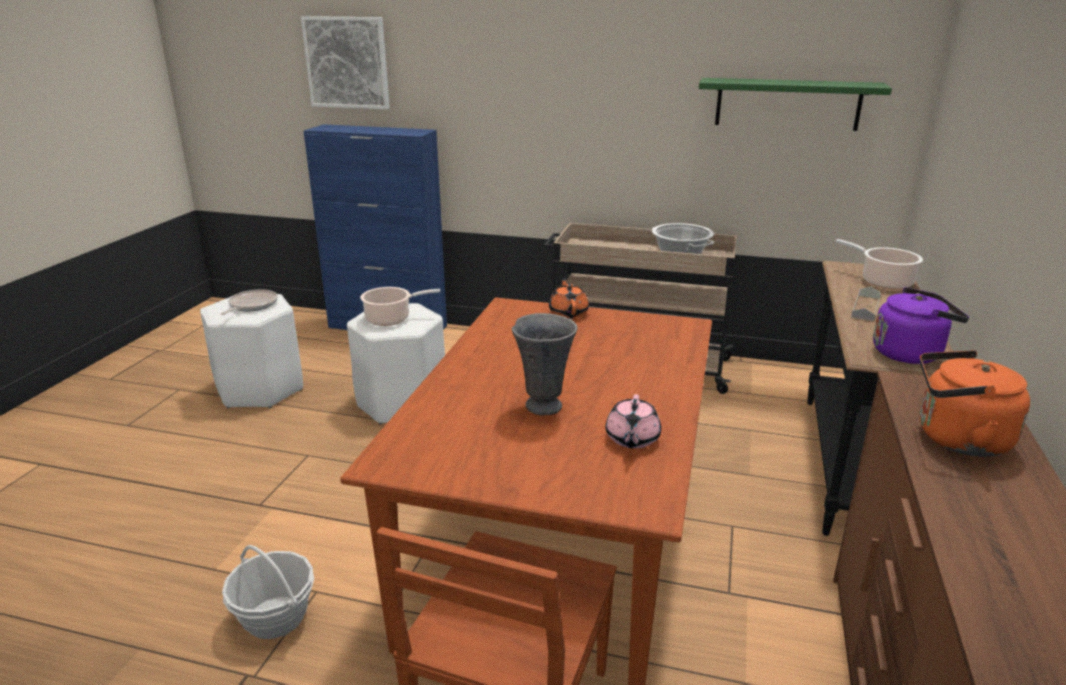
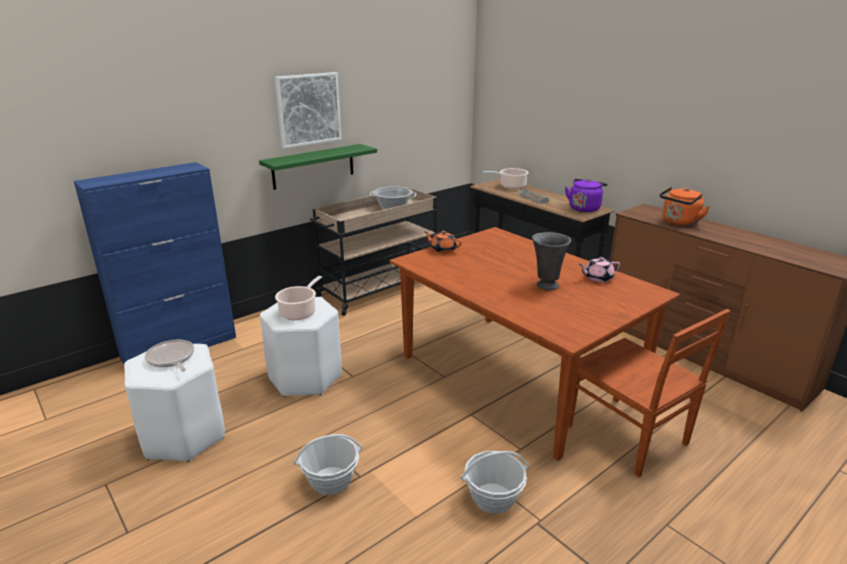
camera: 55 degrees left, 0 degrees up
picture [301,16,390,110] -> picture moved to [274,72,342,149]
pink teapot [606,394,661,449] -> pink teapot turned 120 degrees clockwise [578,257,620,282]
green shelf [699,78,892,131] -> green shelf moved to [259,144,377,190]
none -> basket [293,434,363,495]

